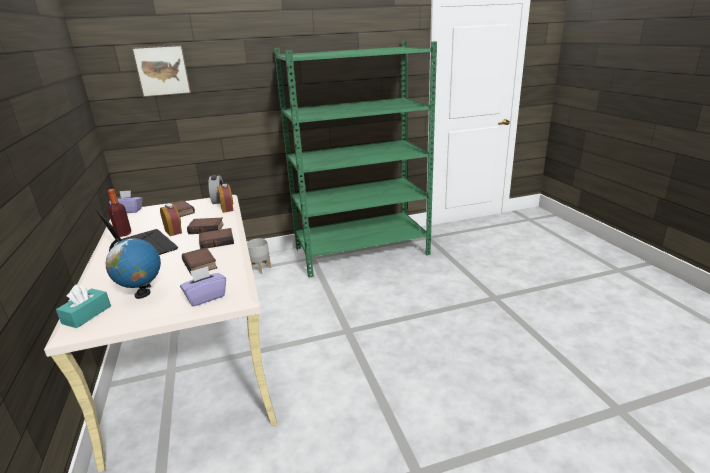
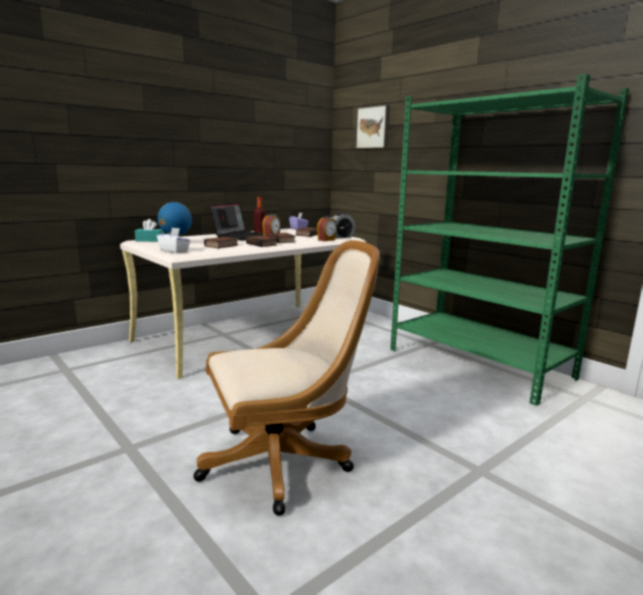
camera: 65 degrees right, 10 degrees down
purple tissue box [180,266,226,307] -> white tissue box [157,228,191,253]
grey planter [247,238,271,274] -> none
none -> office chair [193,240,379,516]

